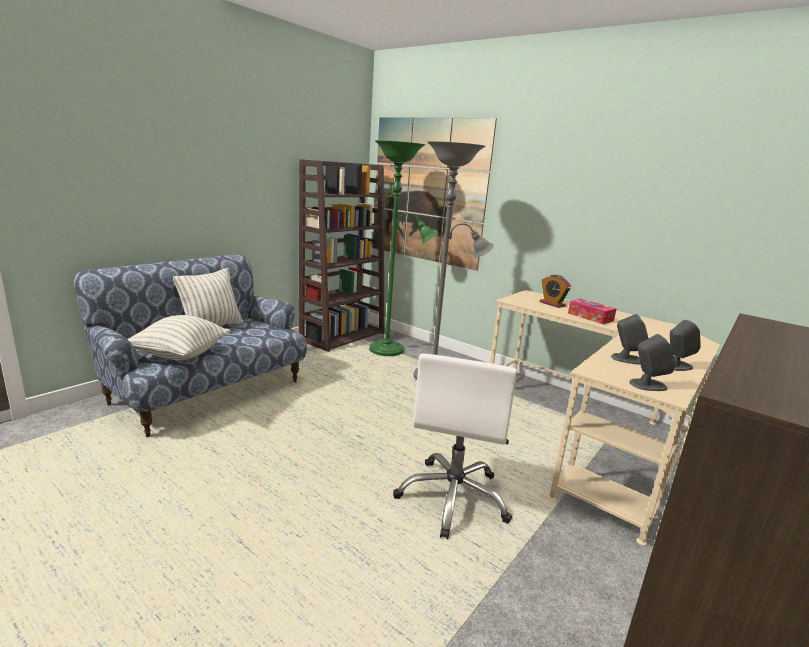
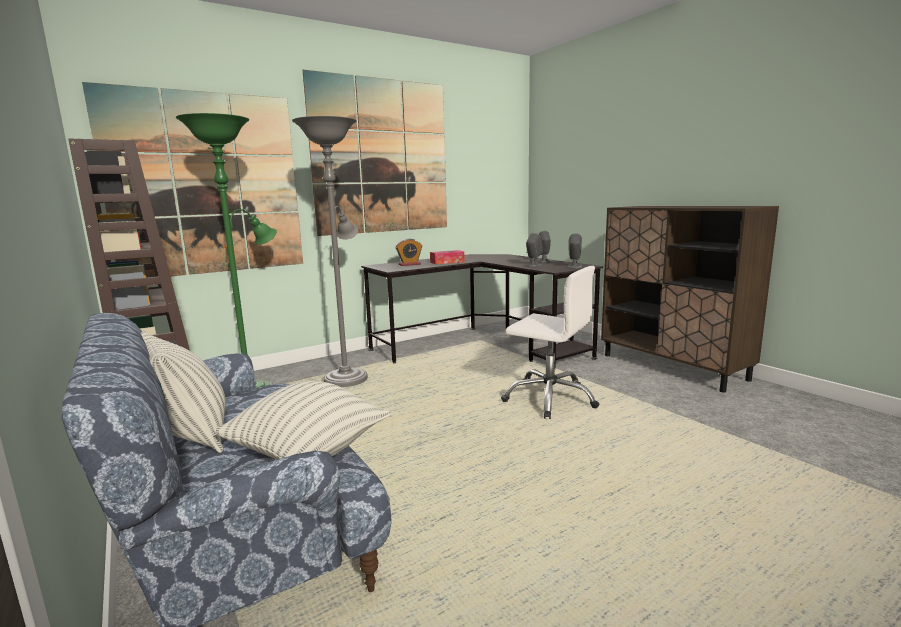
camera: 70 degrees left, 5 degrees down
beige desk [490,290,720,546] -> black desk [361,254,603,366]
none -> picture [303,70,447,236]

